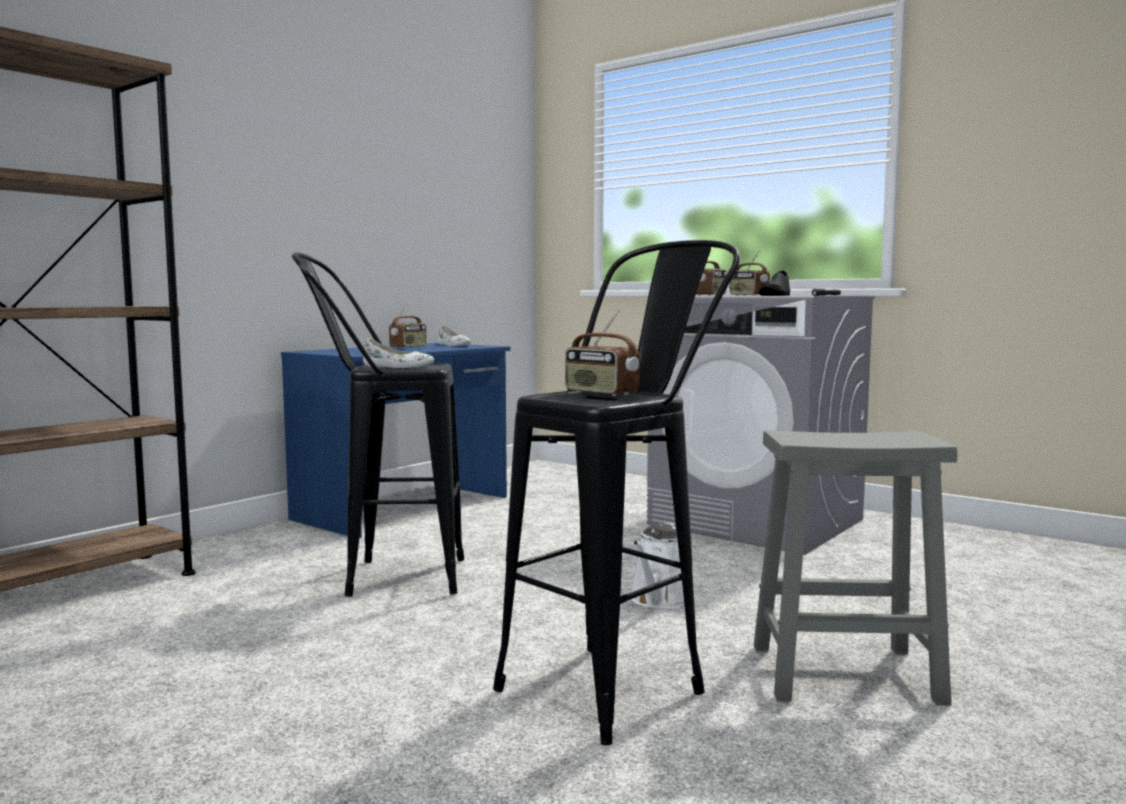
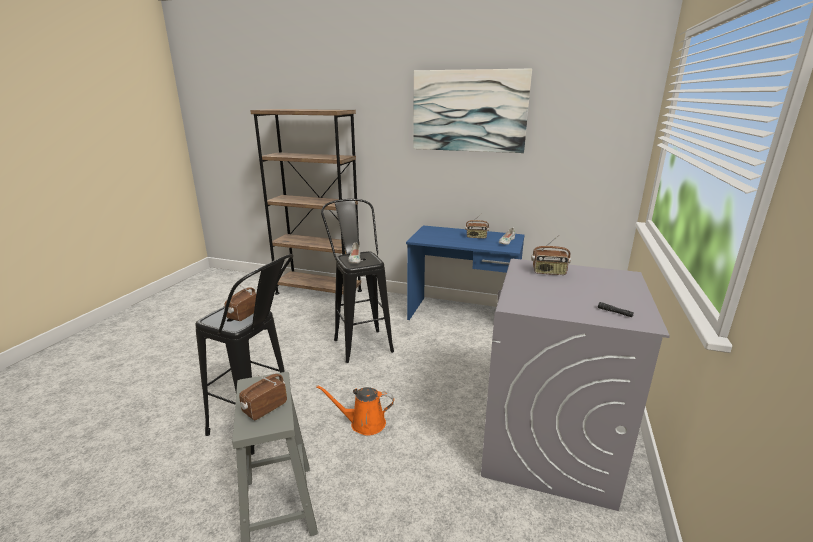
camera: 70 degrees right, 15 degrees up
white watering can [631,522,695,609] -> orange watering can [316,385,394,436]
radio [730,250,770,296] -> radio moved to [239,374,287,420]
black shoe [759,270,790,296] -> none
none -> picture [413,68,532,153]

